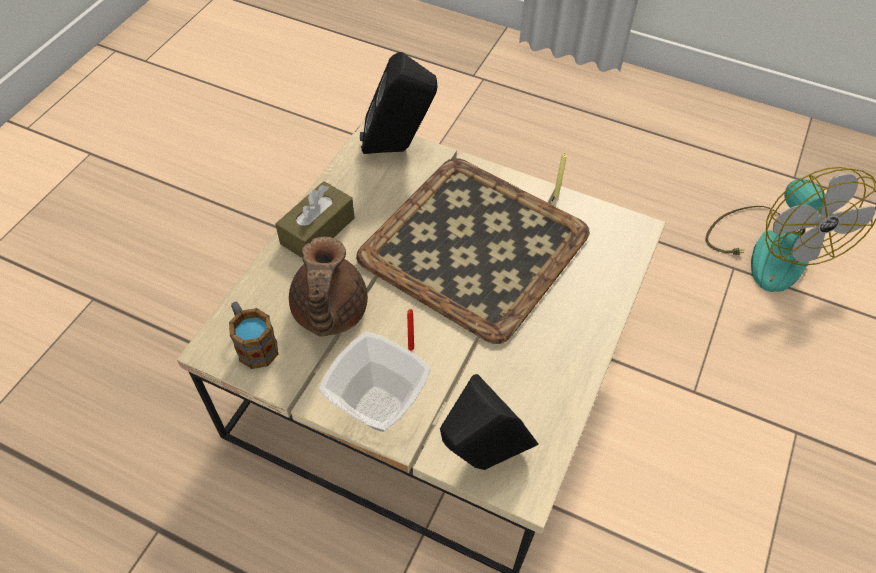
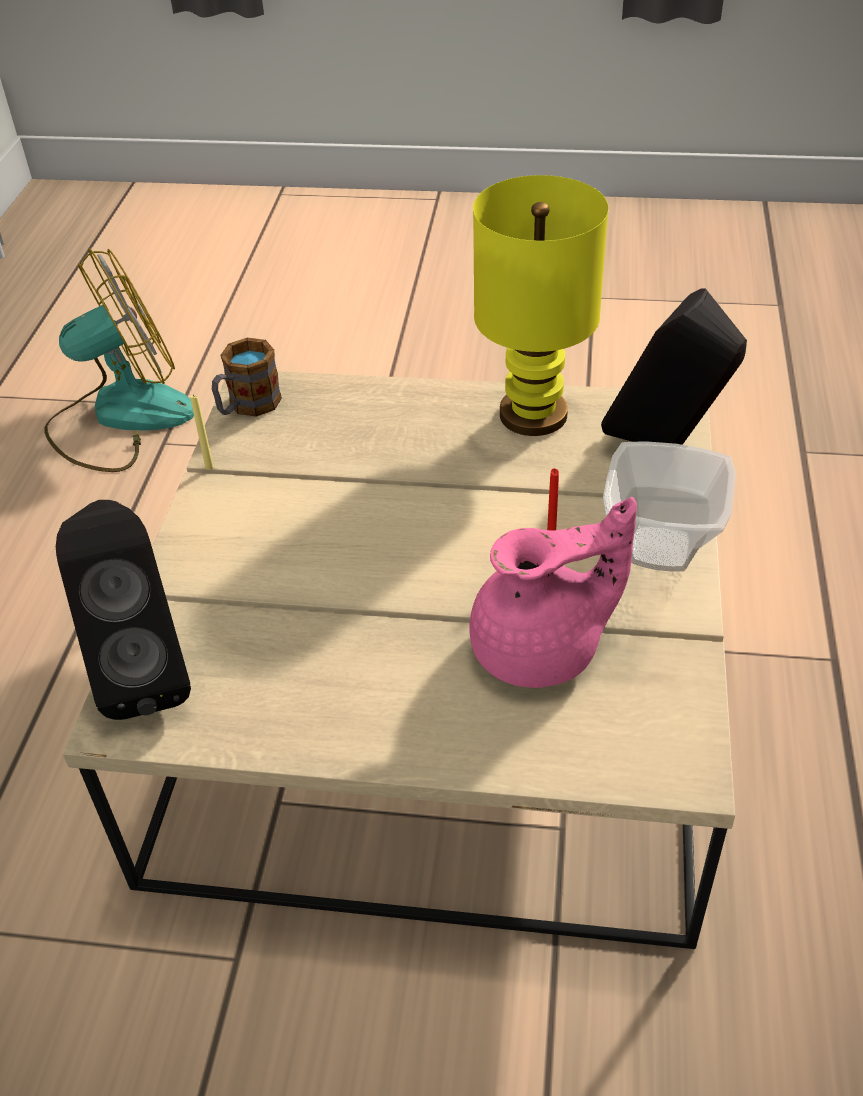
camera: 105 degrees left, 10 degrees down
mug [229,302,278,369] -> mug moved to [212,338,282,417]
brown tissue box [275,181,355,258] -> none
brown teapot [289,237,368,337] -> pink teapot [469,497,637,688]
tray [356,158,590,344] -> none
none -> yellow table lamp [473,175,609,436]

